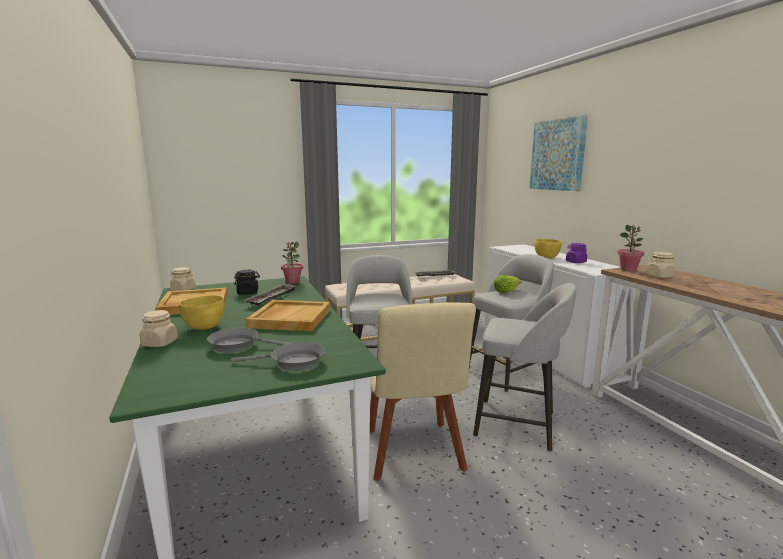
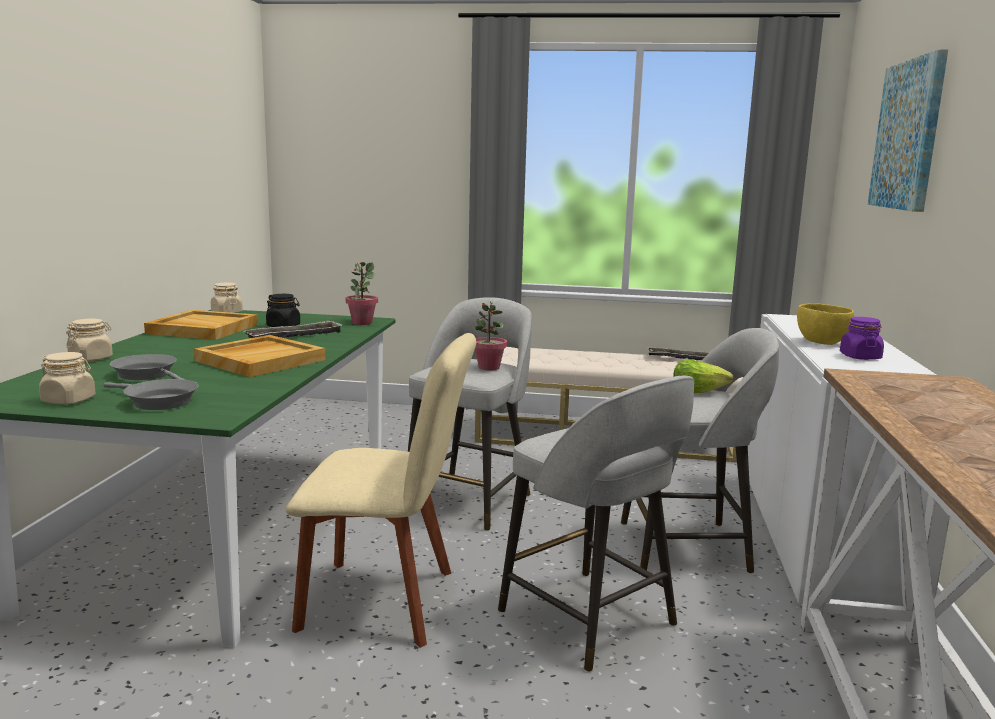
camera: 30 degrees right, 0 degrees up
yellow bowl [179,295,225,330] -> none
beige chair [370,302,476,481] -> beige chair turned 105 degrees counterclockwise [285,333,476,648]
potted plant [617,225,644,271] -> potted plant moved to [475,301,507,370]
beige jar [646,252,676,278] -> beige jar moved to [39,352,96,404]

